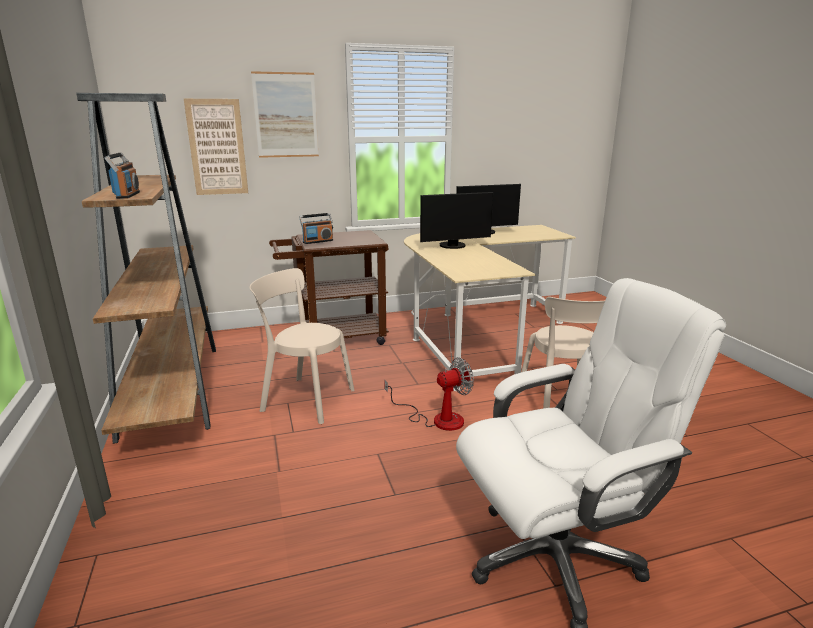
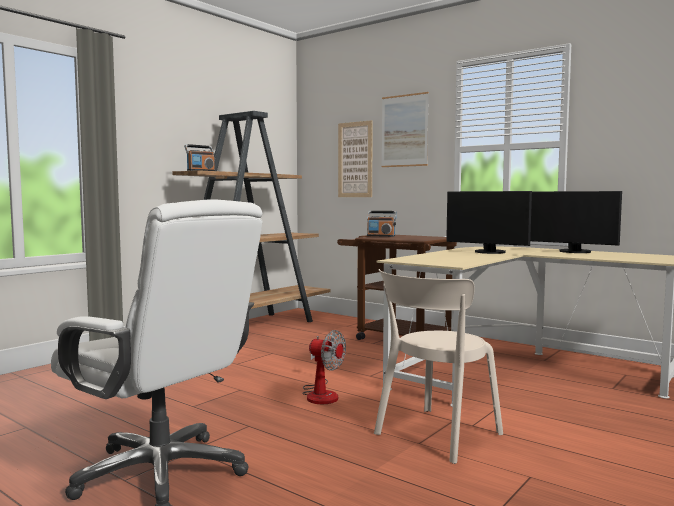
camera: 55 degrees right, 15 degrees down
beige chair [250,268,354,424] -> none

